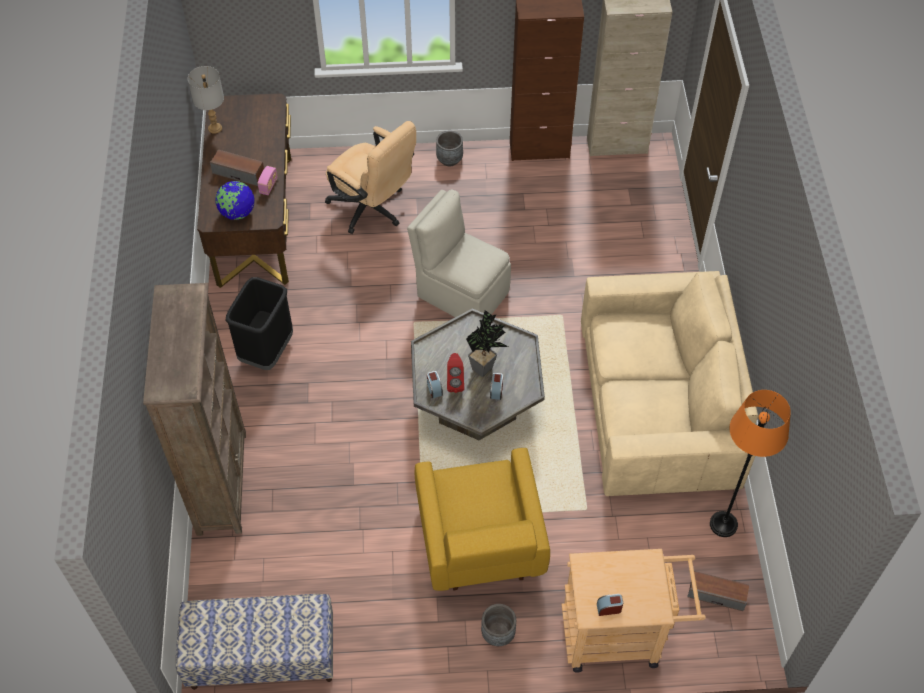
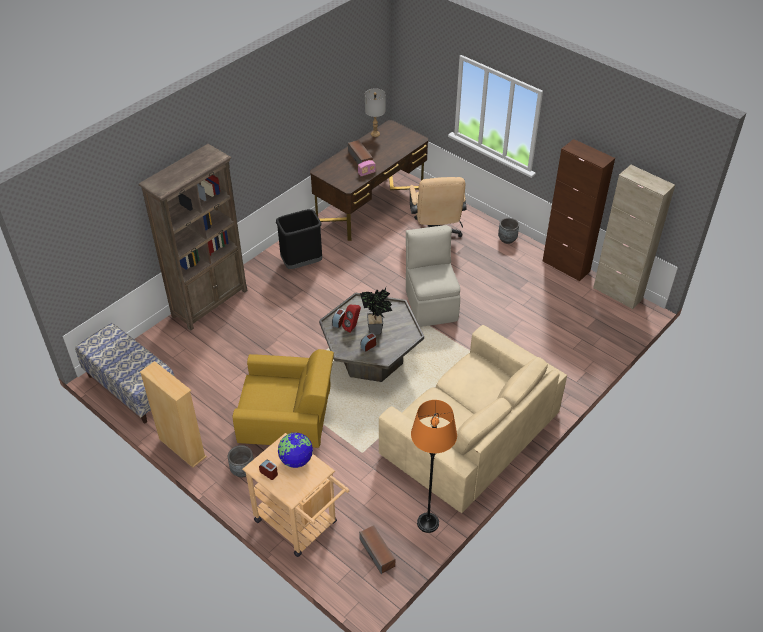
camera: 45 degrees right, 10 degrees down
globe [215,181,254,220] -> globe moved to [278,432,313,468]
yellow armchair [415,448,550,591] -> yellow armchair turned 120 degrees counterclockwise [233,349,334,448]
none -> beige bookcase [140,361,207,468]

